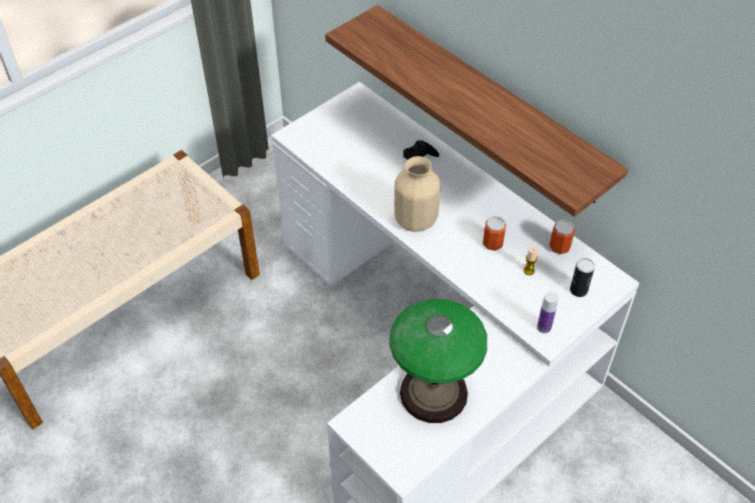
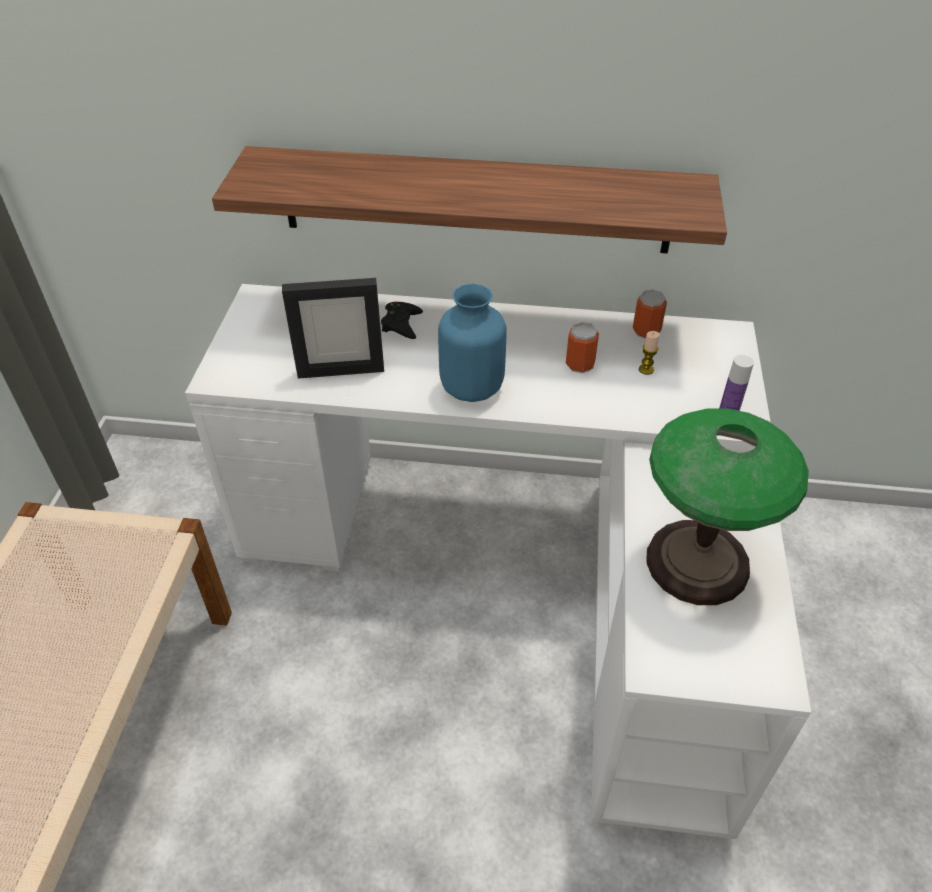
camera: 40 degrees left, 5 degrees down
beige vase [394,156,440,232] -> blue vase [438,284,507,402]
can [570,258,595,297] -> none
none -> picture frame [282,278,384,379]

